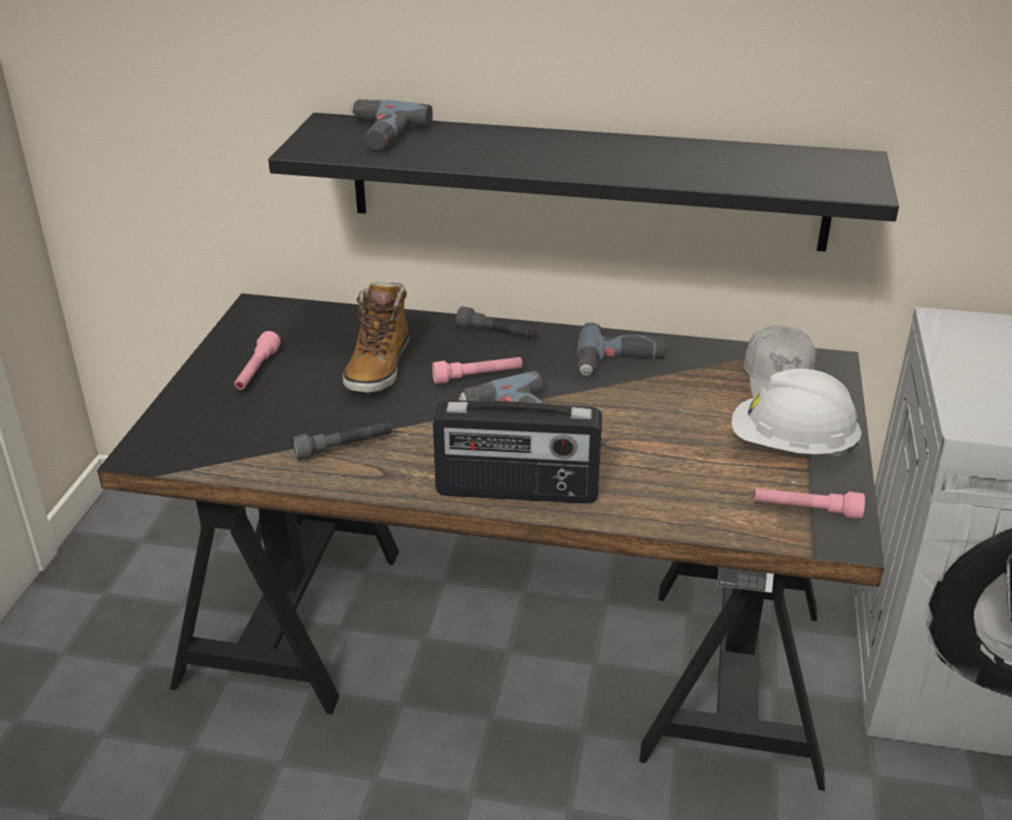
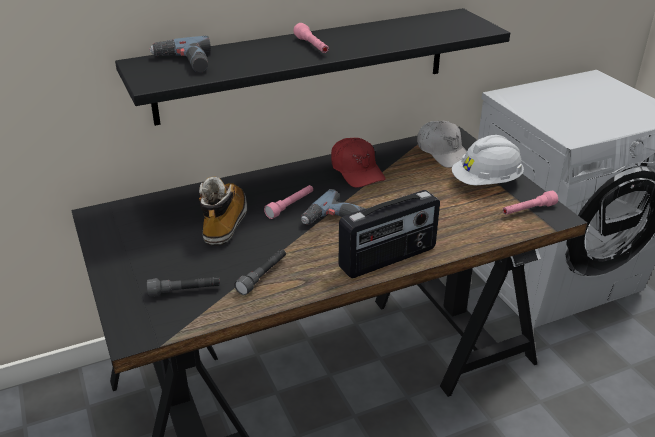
camera: 35 degrees left, 0 degrees up
pink flashlight [234,331,281,390] -> pink flashlight moved to [293,23,329,53]
boot [343,281,410,394] -> boot turned 150 degrees counterclockwise [199,176,247,246]
grey flashlight [456,306,537,339] -> grey flashlight moved to [147,277,220,297]
power drill [577,322,666,376] -> red cap [331,138,386,188]

